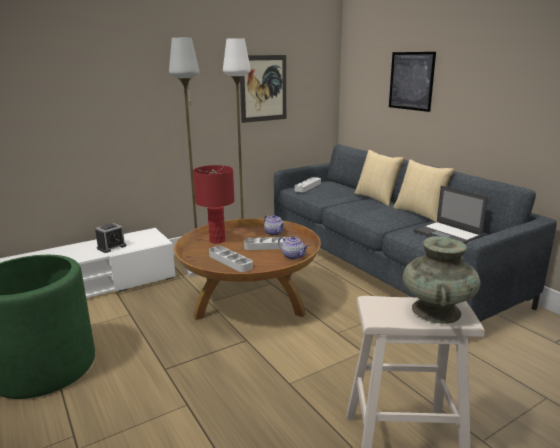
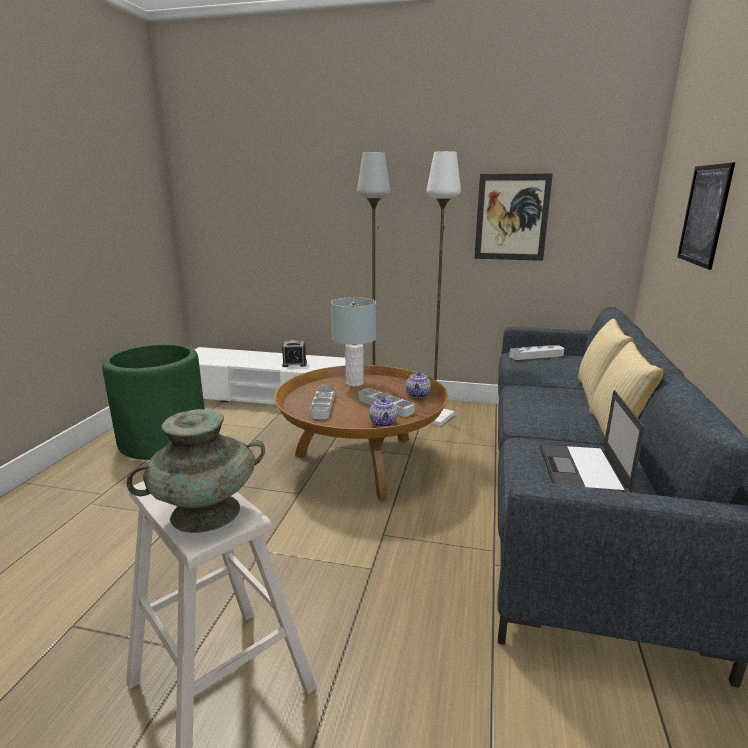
camera: 45 degrees right, 0 degrees up
red table lamp [193,165,234,244] -> grey table lamp [331,297,376,386]

